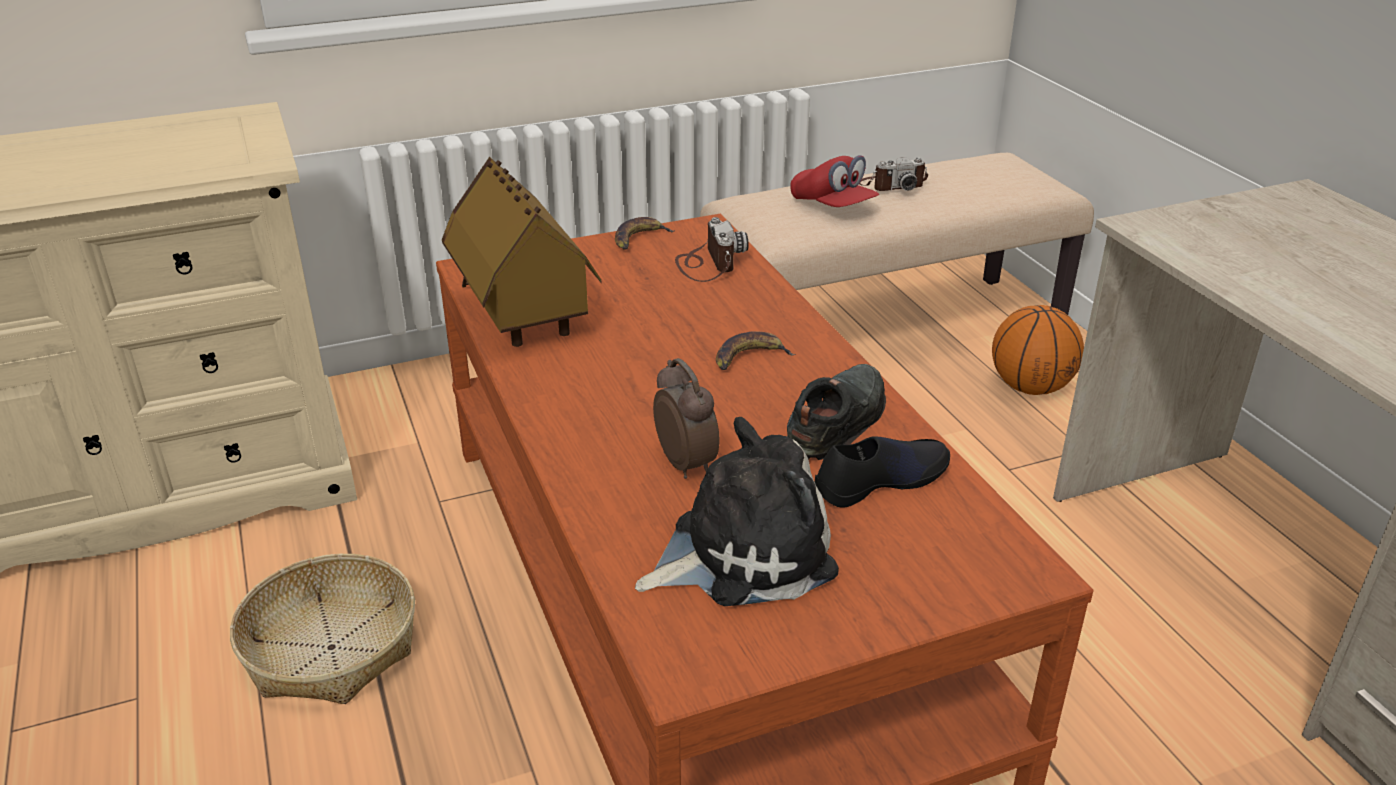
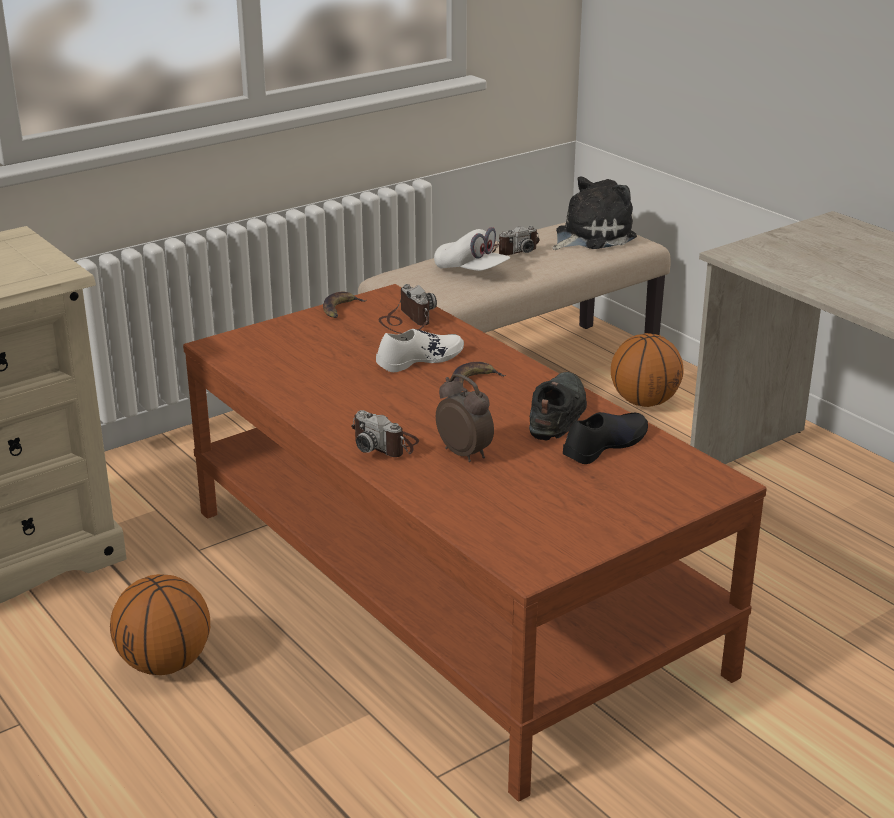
camera: 15 degrees left, 5 degrees down
basket [230,554,415,704] -> basketball [110,574,210,675]
toy house [442,157,601,347] -> none
plush toy [635,417,839,606] -> plush toy moved to [553,177,637,250]
red cap [790,155,879,207] -> white cap [434,227,511,271]
none -> camera [351,410,419,457]
none -> white shoe [376,329,464,372]

